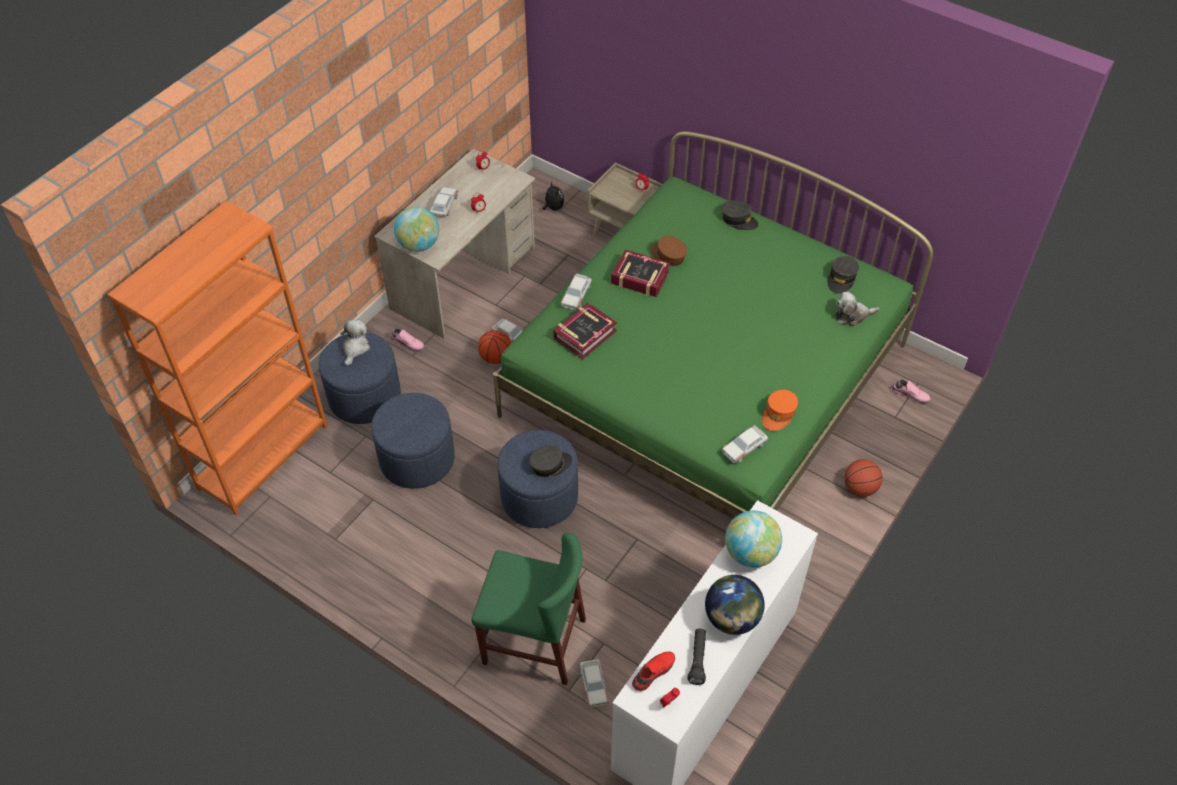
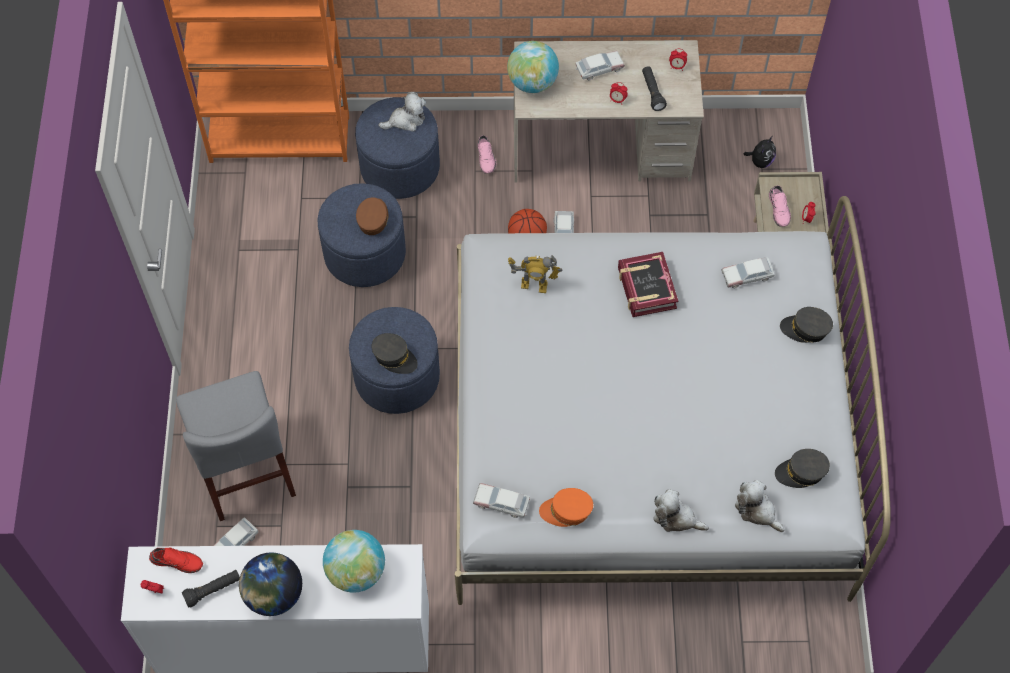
camera: 55 degrees right, 10 degrees up
green chair [472,533,586,685] -> grey chair [176,371,296,521]
green bed [493,131,933,519] -> white bed [455,196,891,605]
book [553,303,617,359] -> toy robot [508,255,562,293]
toy car [561,273,592,311] -> toy car moved to [721,257,775,289]
brown cap [651,236,687,266] -> brown cap moved to [356,197,388,235]
grey cap [722,200,758,230] -> grey cap turned 105 degrees clockwise [780,307,833,343]
basketball [844,459,883,497] -> none
pink shoe [891,379,931,403] -> pink shoe moved to [769,186,791,227]
none -> black flashlight [642,66,667,111]
none -> plush toy [653,489,709,532]

